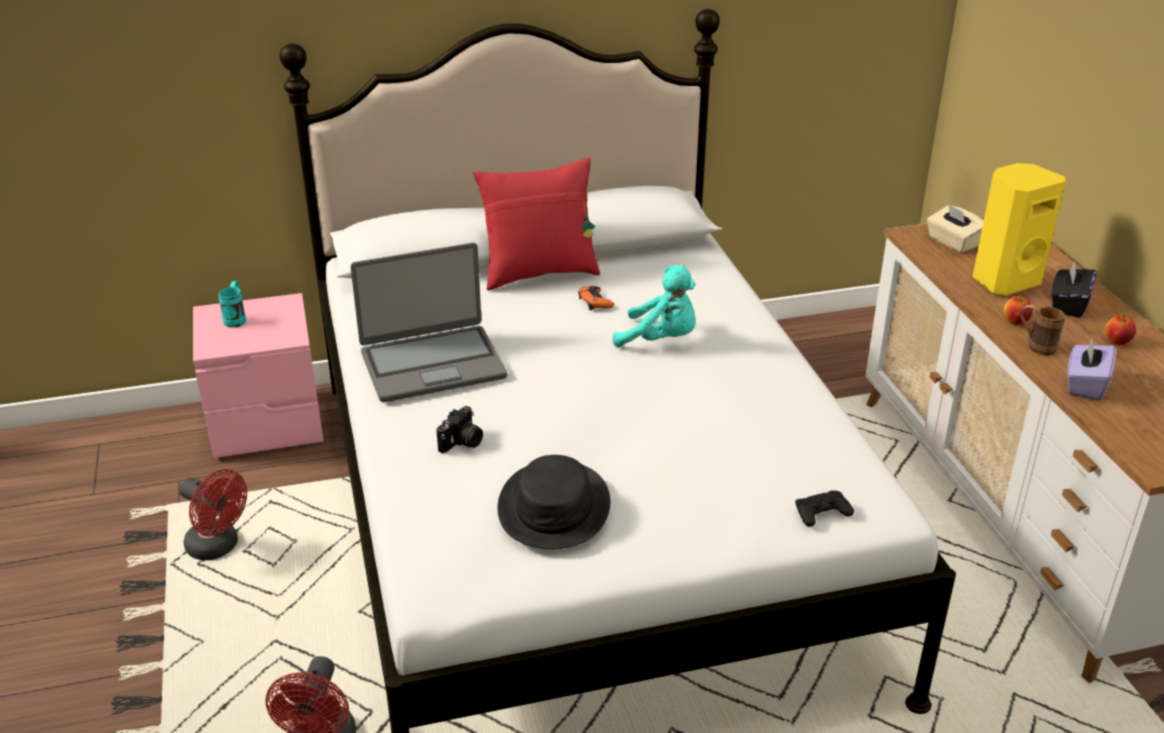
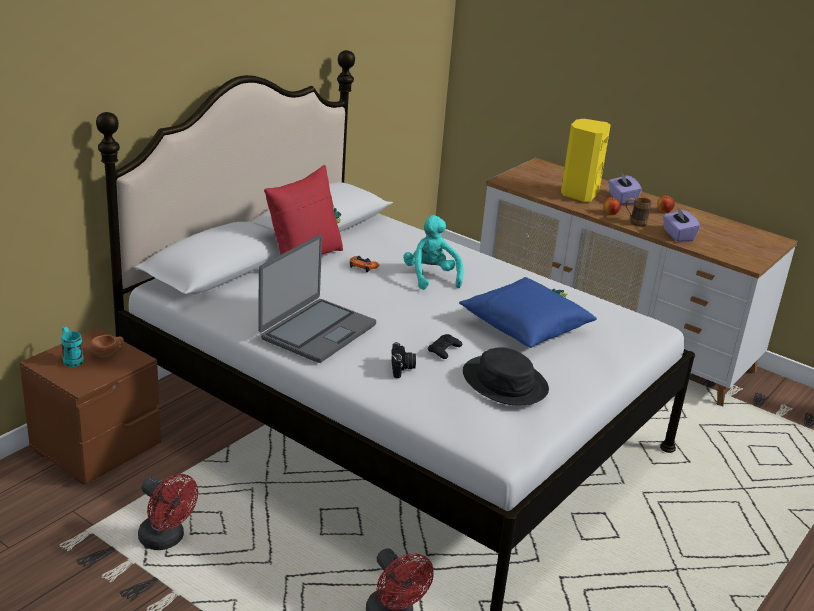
camera: 40 degrees left, 5 degrees down
red fan [179,469,247,560] -> red fan turned 45 degrees clockwise [138,474,198,550]
pink nightstand [193,293,324,458] -> brown nightstand [20,328,161,484]
turquoise plush toy [613,265,696,348] -> turquoise plush toy turned 90 degrees counterclockwise [403,215,464,290]
black game controller [795,490,854,527] -> black game controller moved to [428,334,462,359]
beige tissue box [927,204,984,253] -> none
black tissue box [1052,260,1096,317] -> purple tissue box [608,172,642,204]
none -> brown cup [90,335,124,358]
none -> blue pillow [459,277,597,348]

